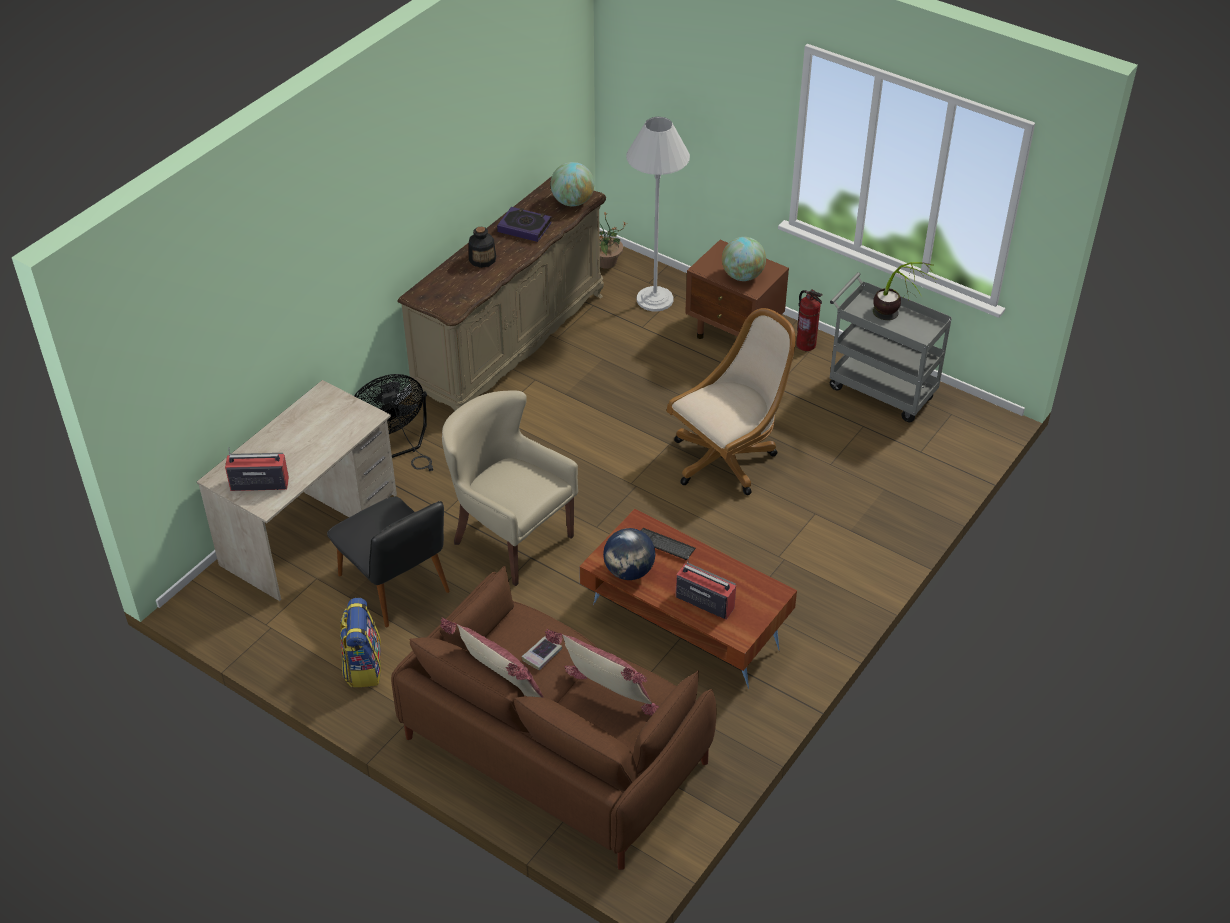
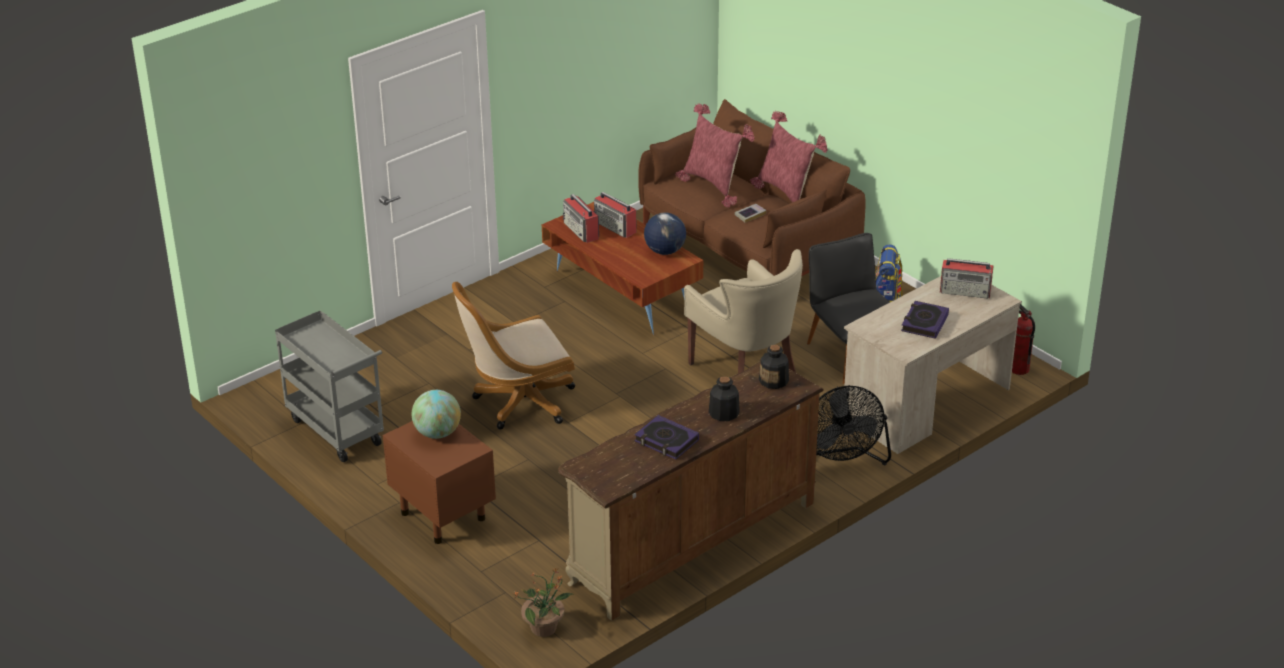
camera: 165 degrees left, 10 degrees down
globe [551,162,594,206] -> none
white floor lamp [626,117,690,311] -> none
keyboard [641,528,696,560] -> none
fire extinguisher [796,289,823,351] -> fire extinguisher moved to [1012,304,1035,375]
potted plant [873,262,937,320] -> none
none -> radio [563,194,599,243]
none -> bottle [759,345,789,389]
none -> book [901,301,949,339]

